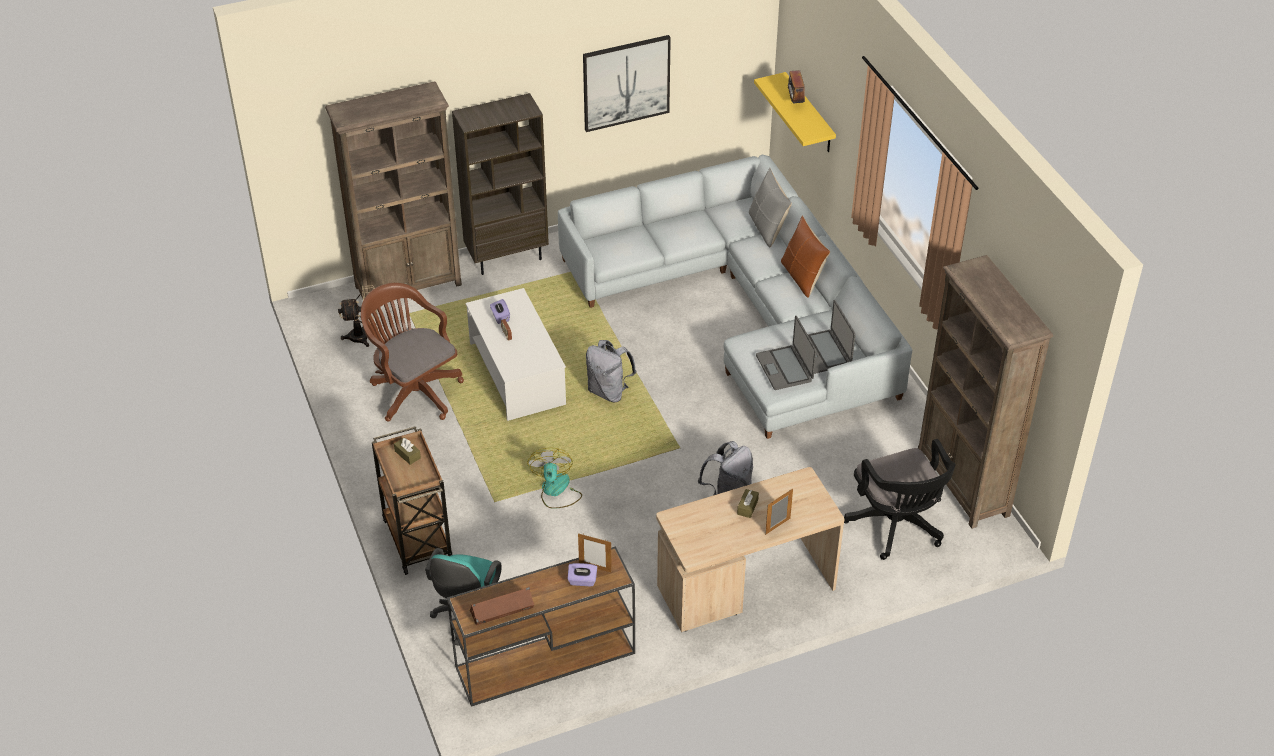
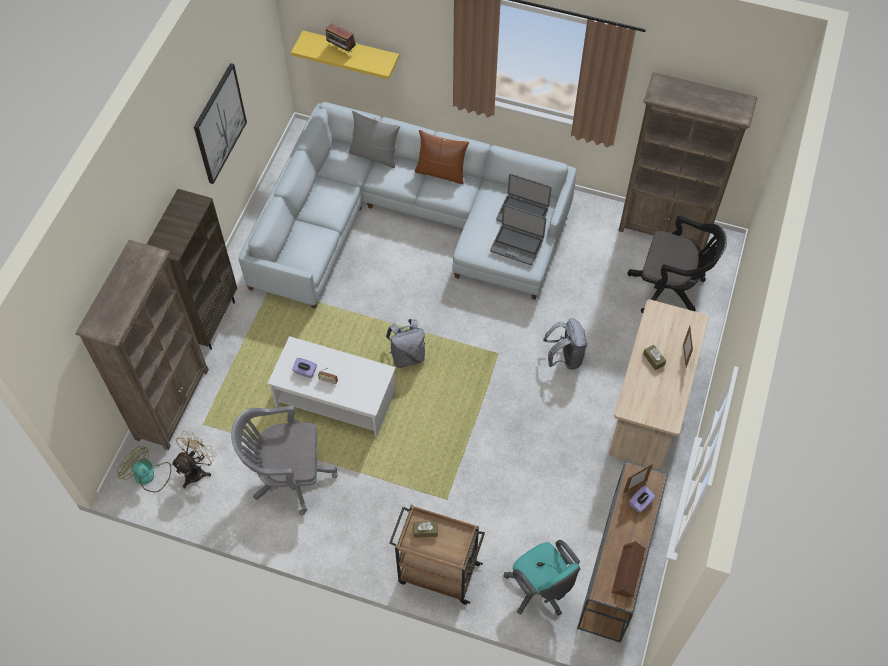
camera: 50 degrees left, 15 degrees up
brown office chair [361,283,464,422] -> grey office chair [231,406,338,515]
fan [527,448,582,509] -> fan moved to [117,446,171,492]

